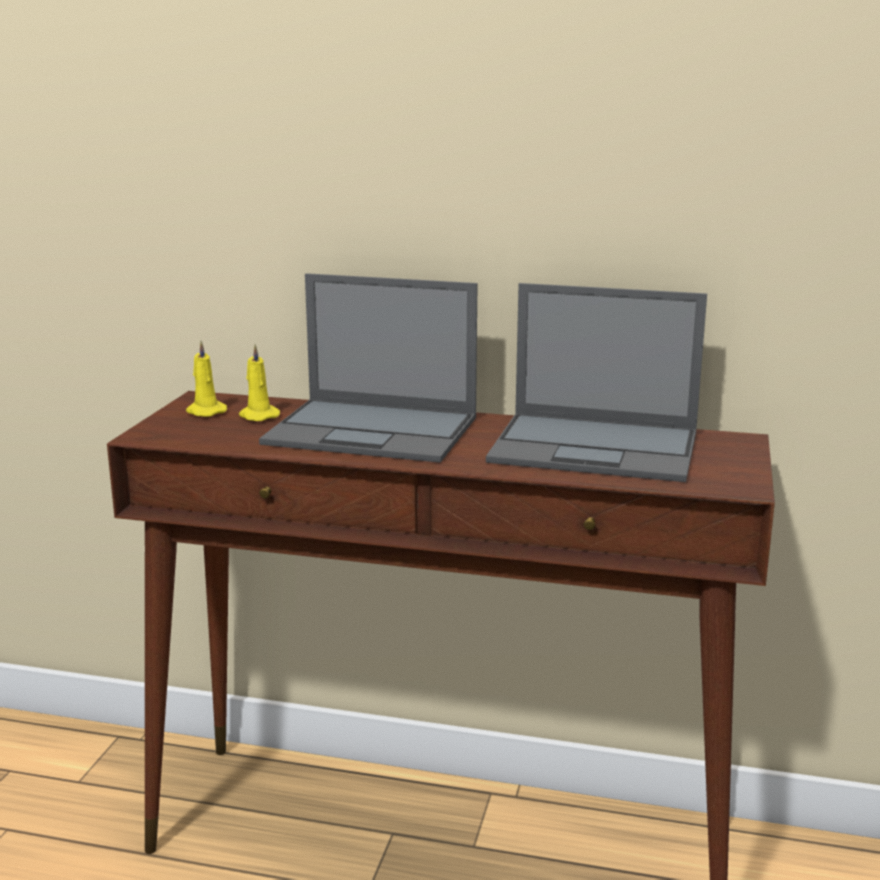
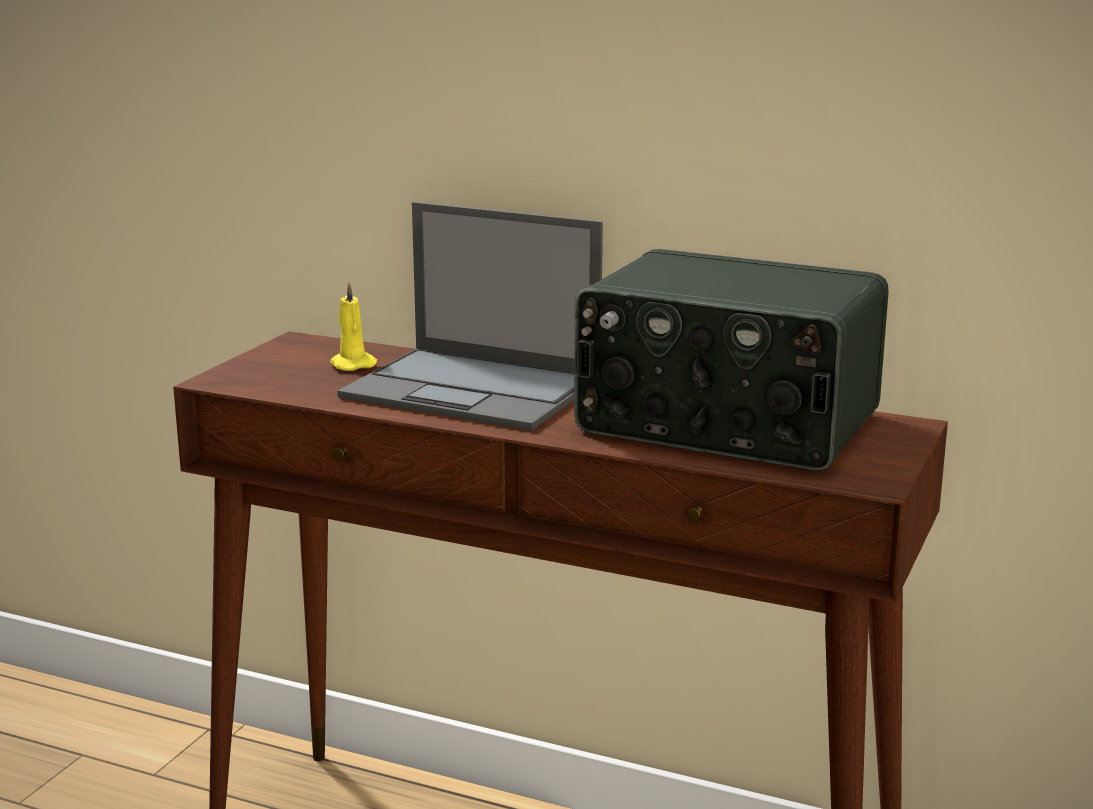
camera: 10 degrees right, 0 degrees up
yellow candle [186,341,227,417] -> none
laptop [486,283,707,482] -> radio [574,249,889,471]

